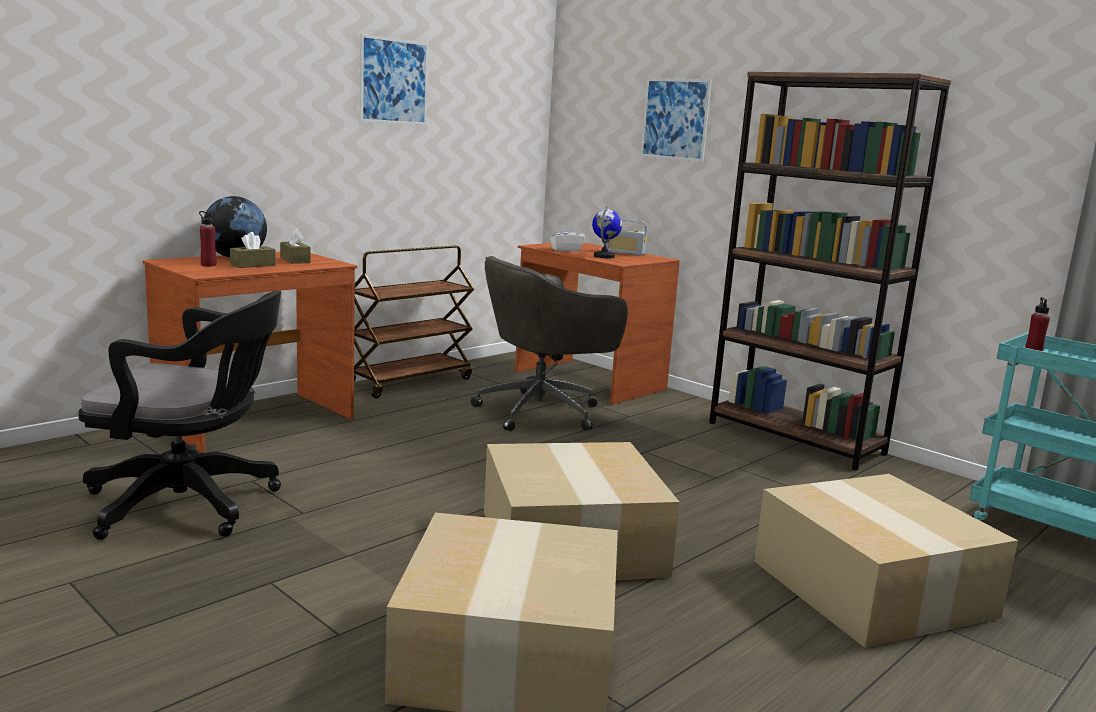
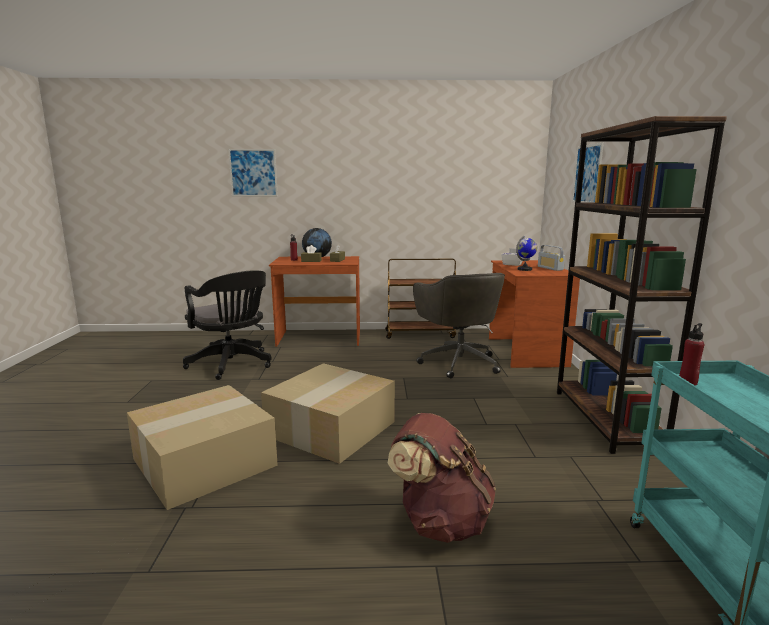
camera: 45 degrees right, 0 degrees up
picture [359,34,429,125] -> picture moved to [228,149,278,196]
grey office chair [471,256,628,431] -> grey office chair turned 120 degrees counterclockwise [413,273,505,379]
cardboard box [754,474,1018,648] -> brown backpack [388,413,496,543]

